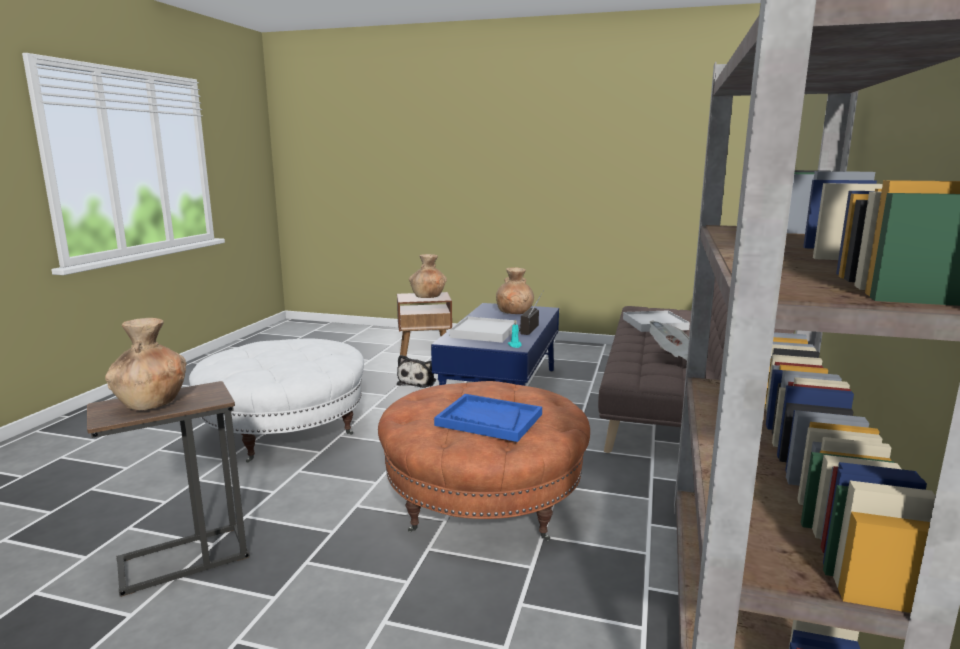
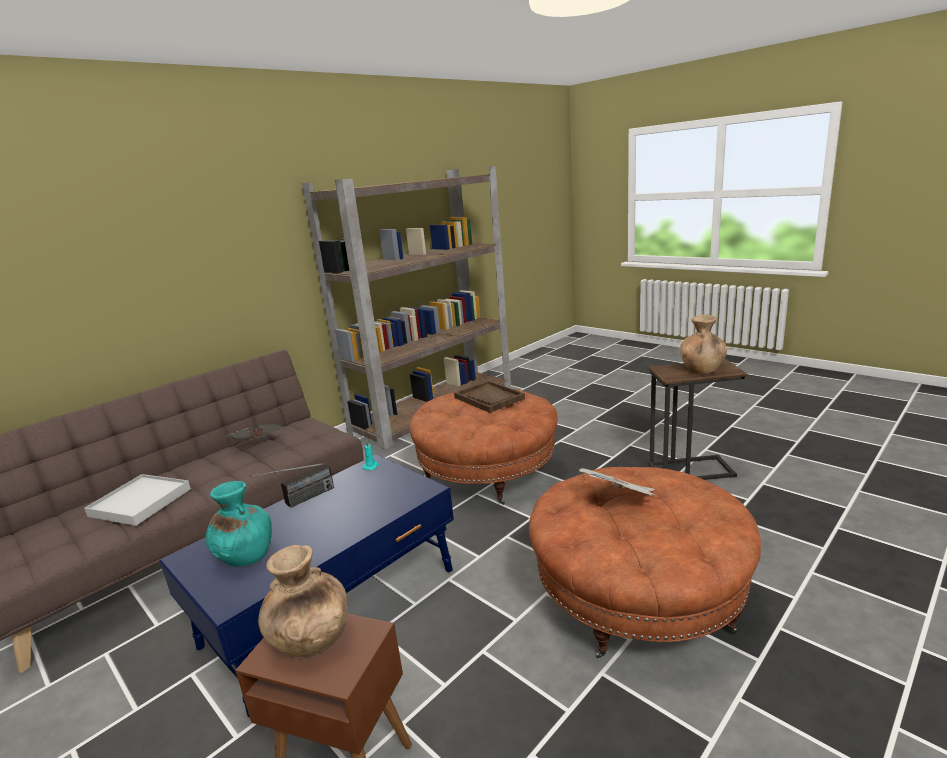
camera: 150 degrees left, 5 degrees up
white ottoman [189,338,364,463] -> brown ottoman [529,467,761,659]
plush toy [397,355,436,388] -> none
blue tray [434,394,542,442] -> brown tray [454,380,525,413]
white tray [450,316,517,343] -> none
brown vase [496,268,534,314] -> turquoise vase [205,481,272,566]
none -> newspaper [579,468,655,496]

